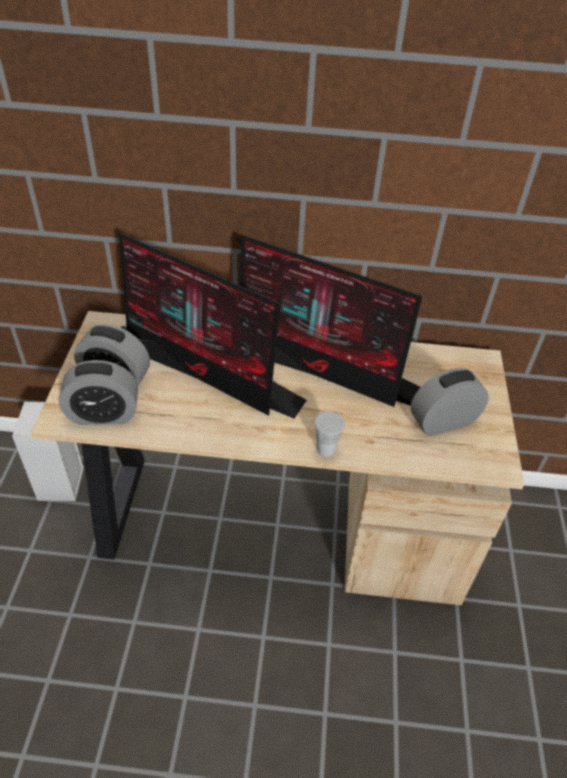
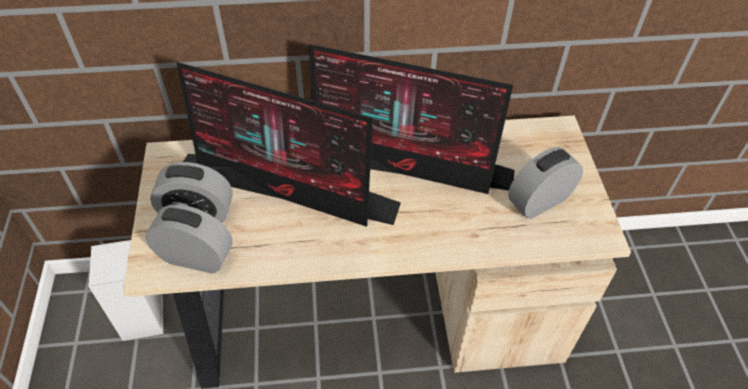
camera: 10 degrees left, 5 degrees up
alarm clock [59,360,138,425] -> alarm clock turned 150 degrees counterclockwise [146,204,233,274]
white cup [314,411,345,457] -> none

